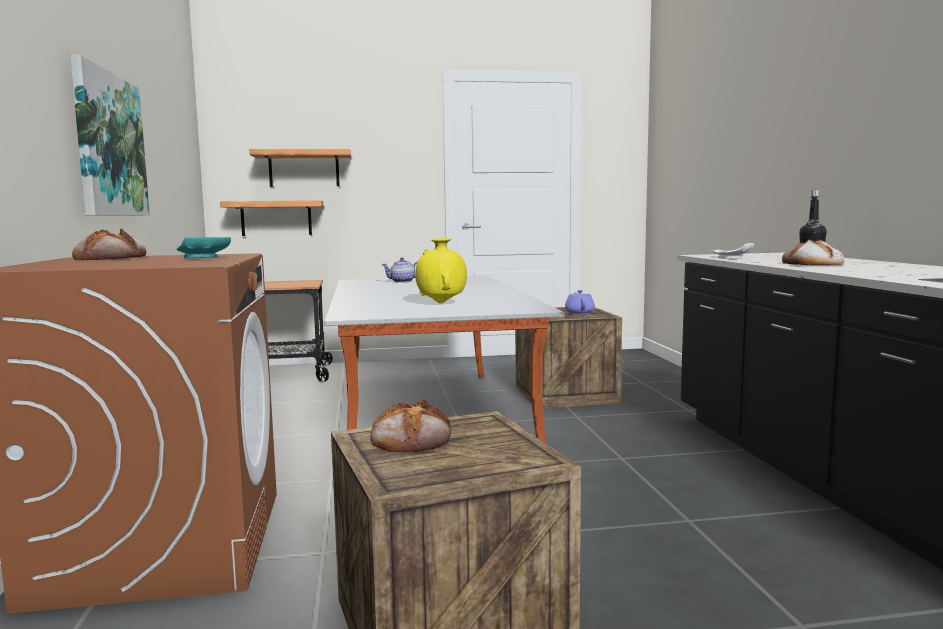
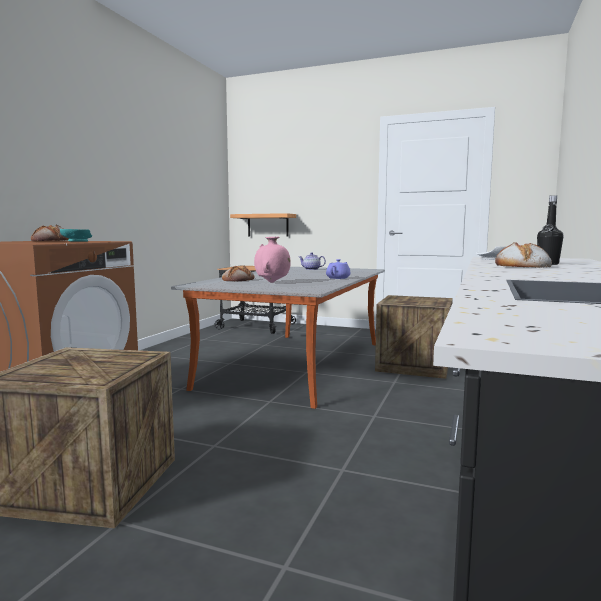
camera: 30 degrees right, 0 degrees up
picture [70,55,150,215] -> none
shelf [249,149,351,187] -> none
bread [370,400,451,452] -> bread moved to [222,266,255,281]
yellow vase [415,238,467,304] -> pink vase [254,237,291,283]
purple teapot [565,290,595,314] -> purple teapot moved to [326,259,351,279]

